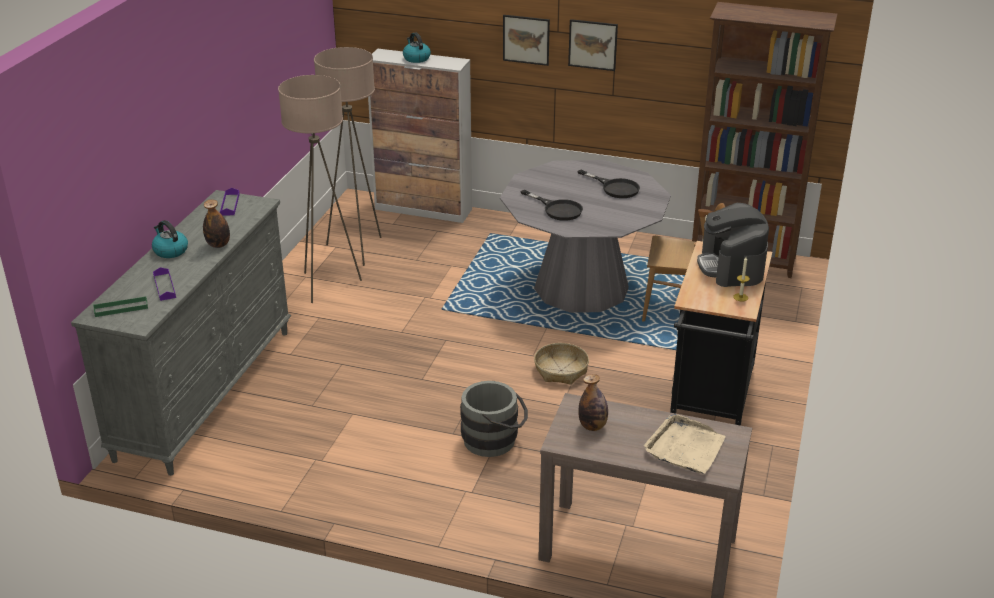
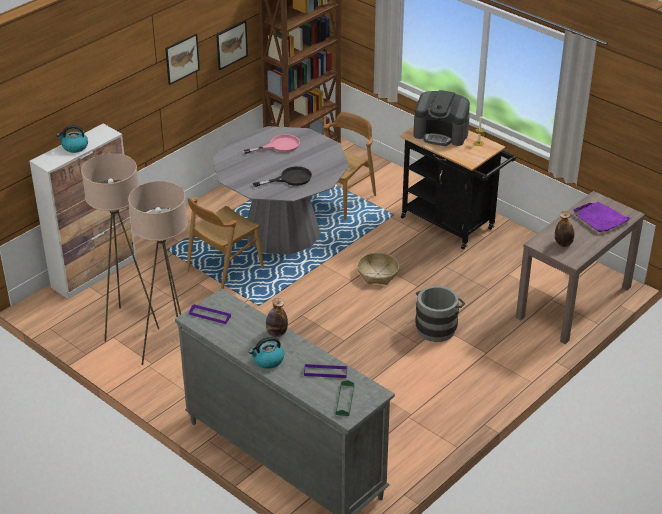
camera: 65 degrees left, 5 degrees up
picture [503,15,550,66] -> picture moved to [216,21,248,70]
black frying pan [577,170,640,198] -> pink frying pan [243,134,300,154]
beige tray [644,414,726,474] -> purple tray [573,202,632,232]
none -> brown chair [187,197,264,289]

